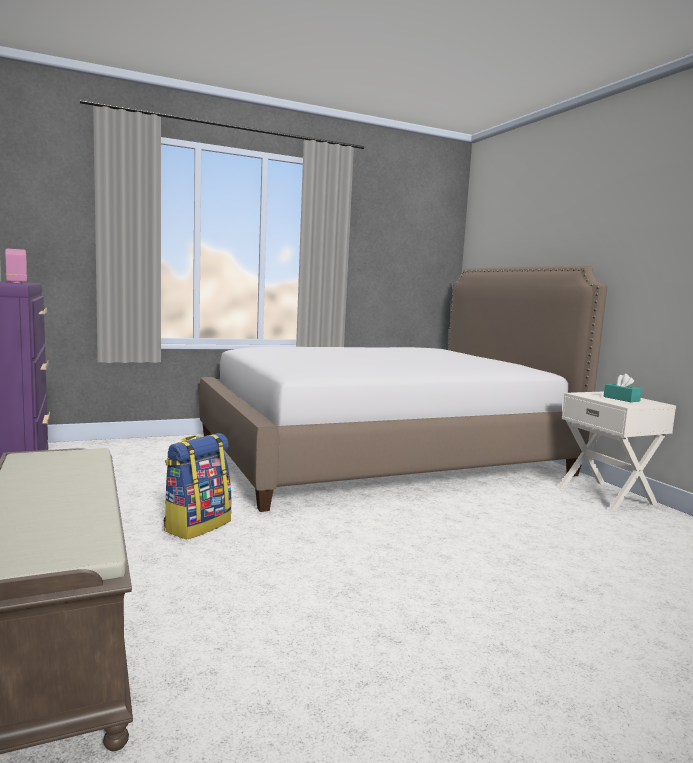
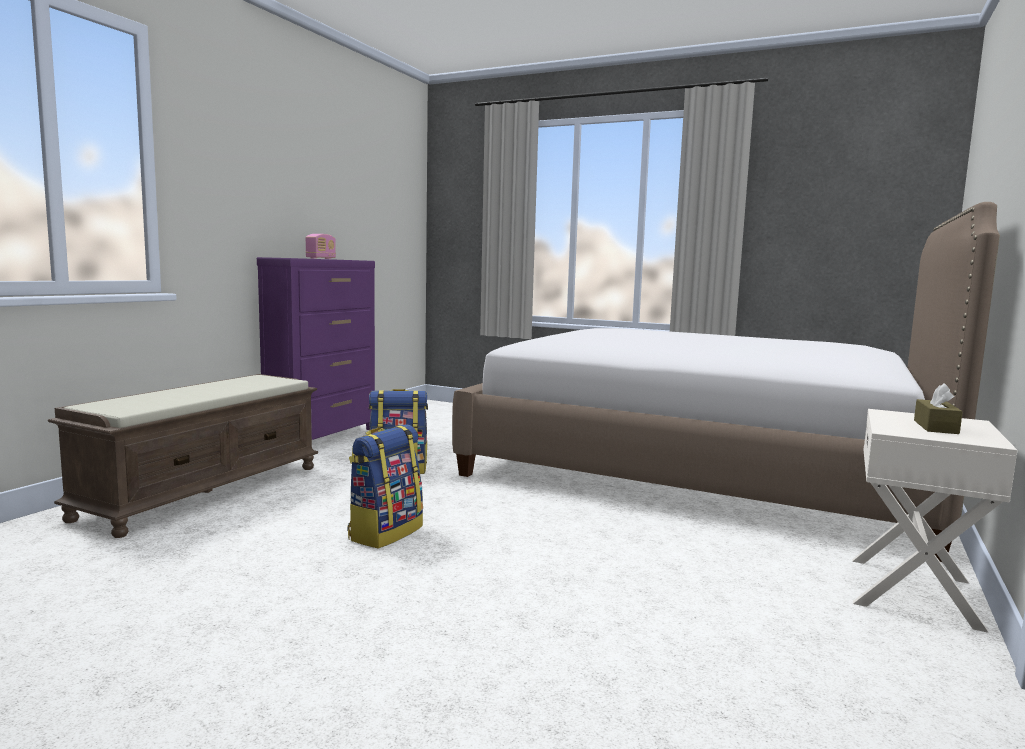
camera: 50 degrees right, 0 degrees up
turquoise tissue box [603,374,642,402] -> brown tissue box [914,383,963,434]
none -> backpack [348,424,423,549]

